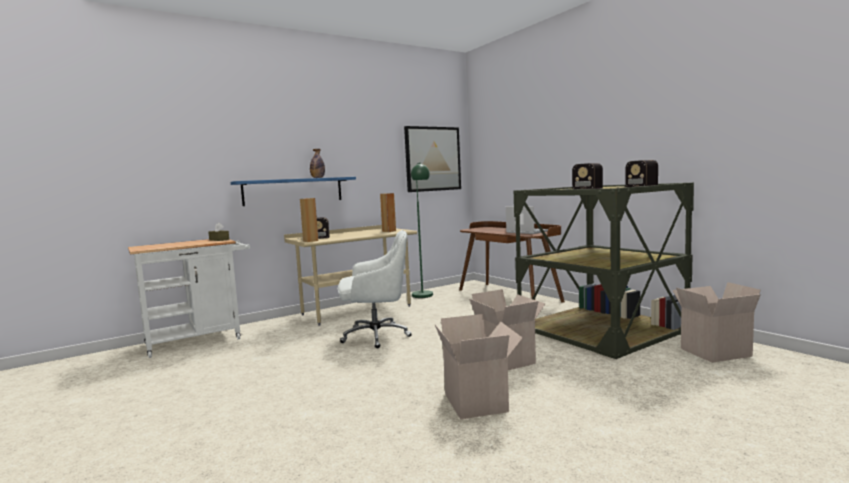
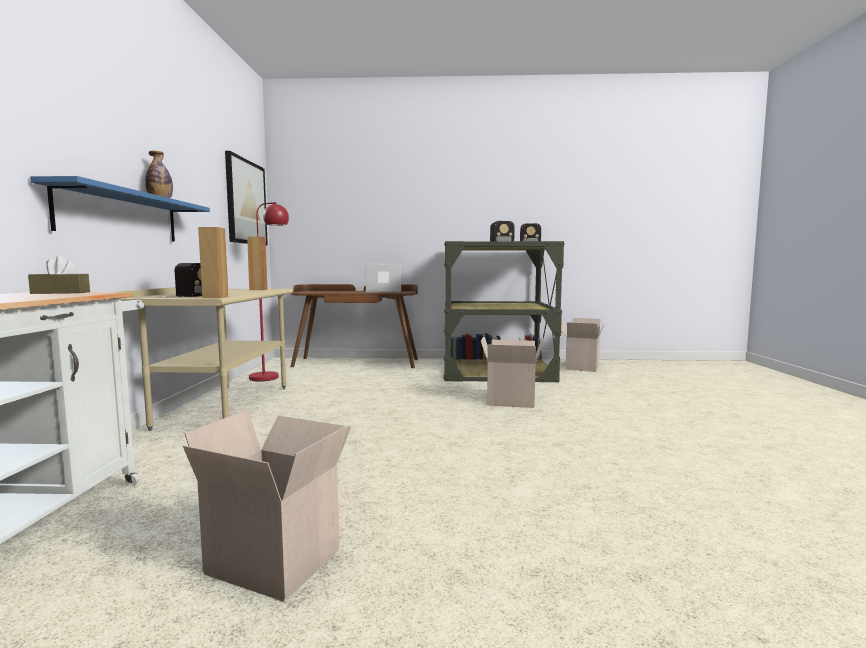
camera: 55 degrees left, 0 degrees up
white office chair [338,230,411,348] -> none
green floor lamp [411,163,433,298] -> red floor lamp [249,202,289,382]
cardboard box [435,314,523,420] -> cardboard box moved to [183,410,351,602]

